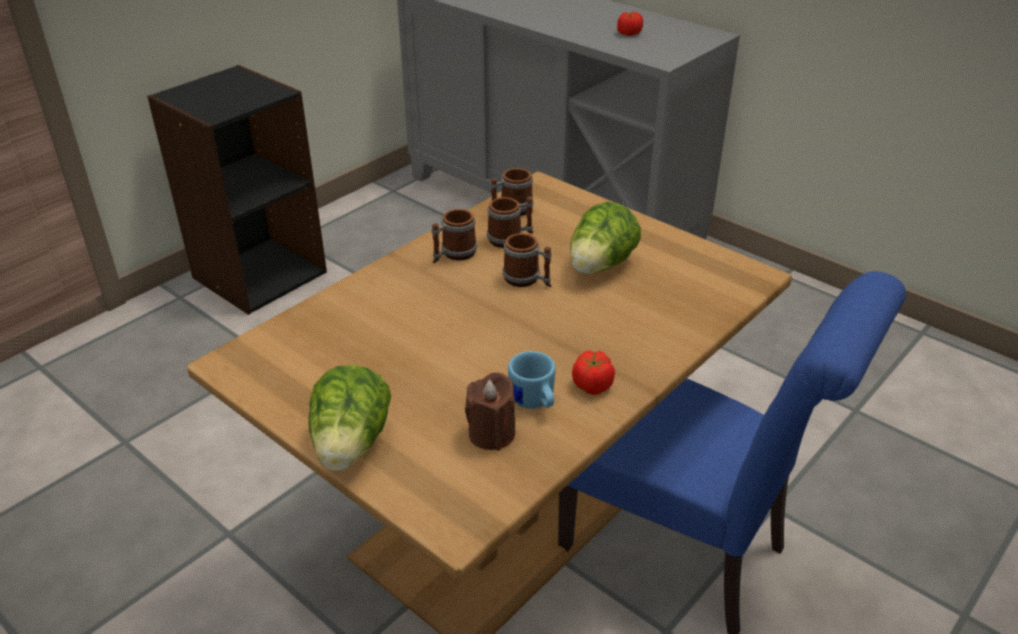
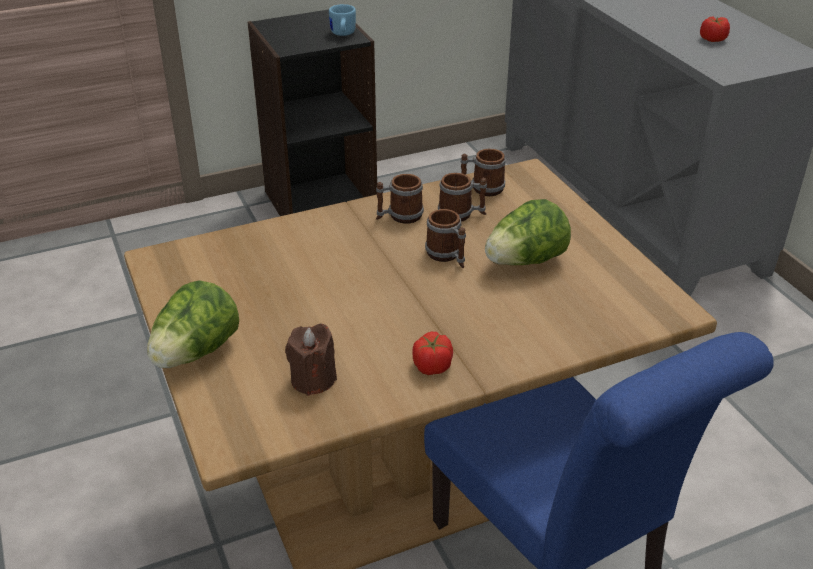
camera: 25 degrees right, 0 degrees up
blue mug [508,351,556,409] -> blue mug moved to [329,4,356,36]

